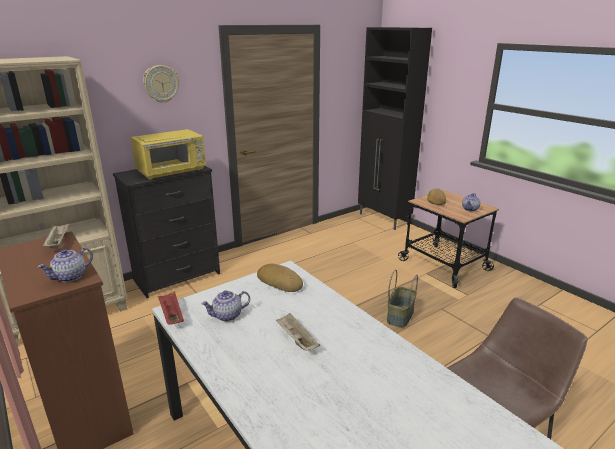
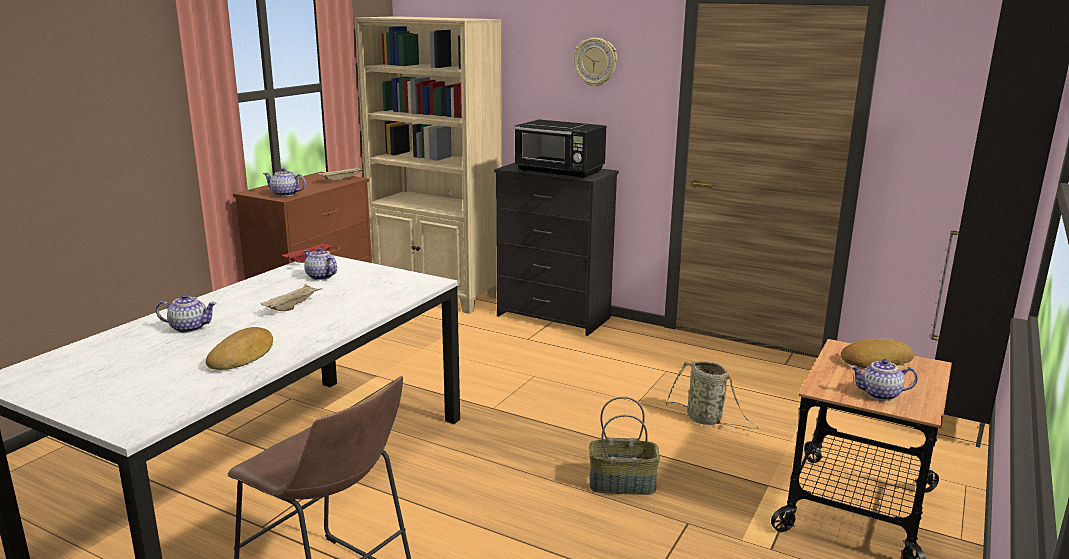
camera: 65 degrees right, 5 degrees down
yellow microwave [131,129,206,180] -> black microwave [514,120,606,179]
bread [257,264,303,292] -> bread moved to [206,327,273,370]
none -> teapot [156,294,217,333]
none -> basket [664,361,759,429]

